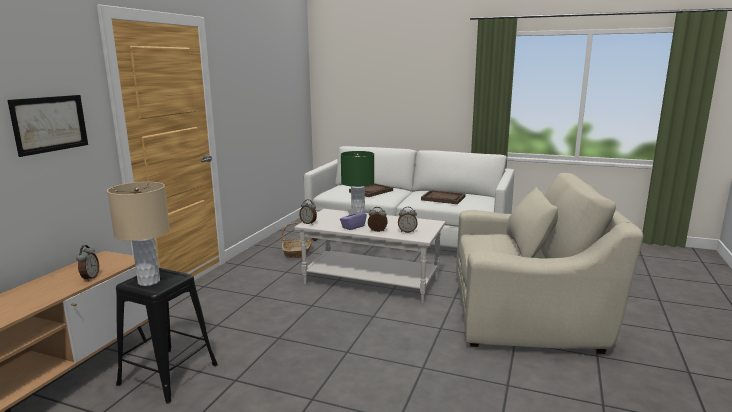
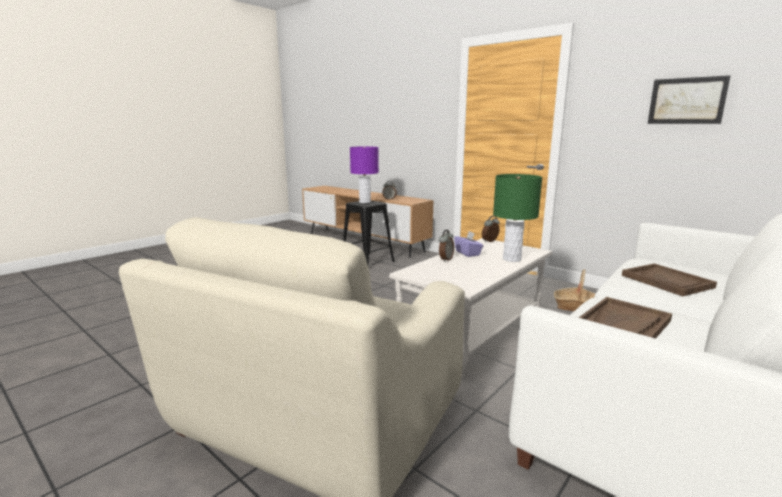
camera: 110 degrees right, 0 degrees up
picture [7,95,88,157] -> picture moved to [648,75,731,124]
beige table lamp [107,182,170,286] -> purple table lamp [350,146,379,203]
alarm clock [398,207,418,233] -> none

